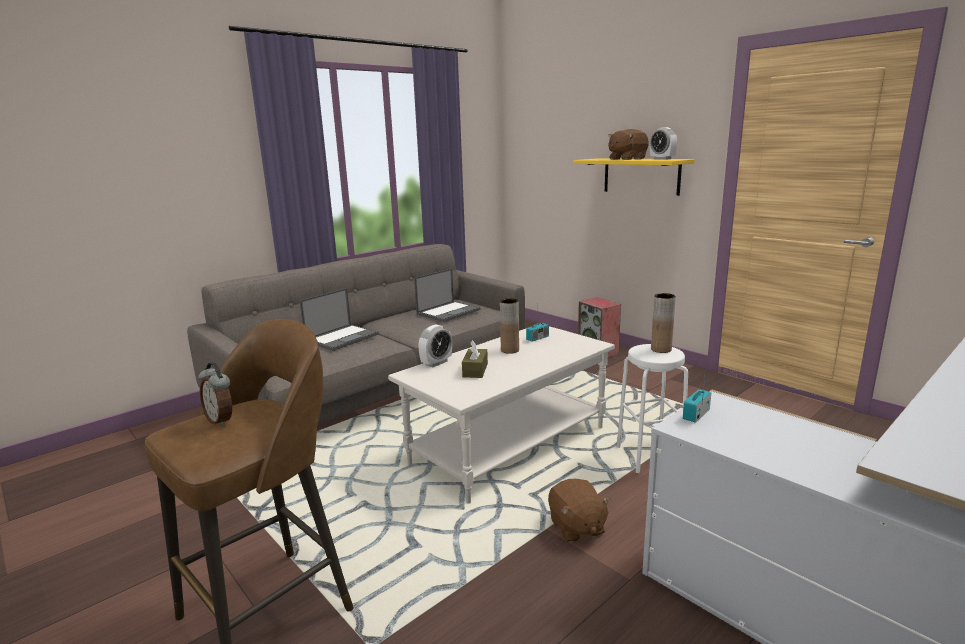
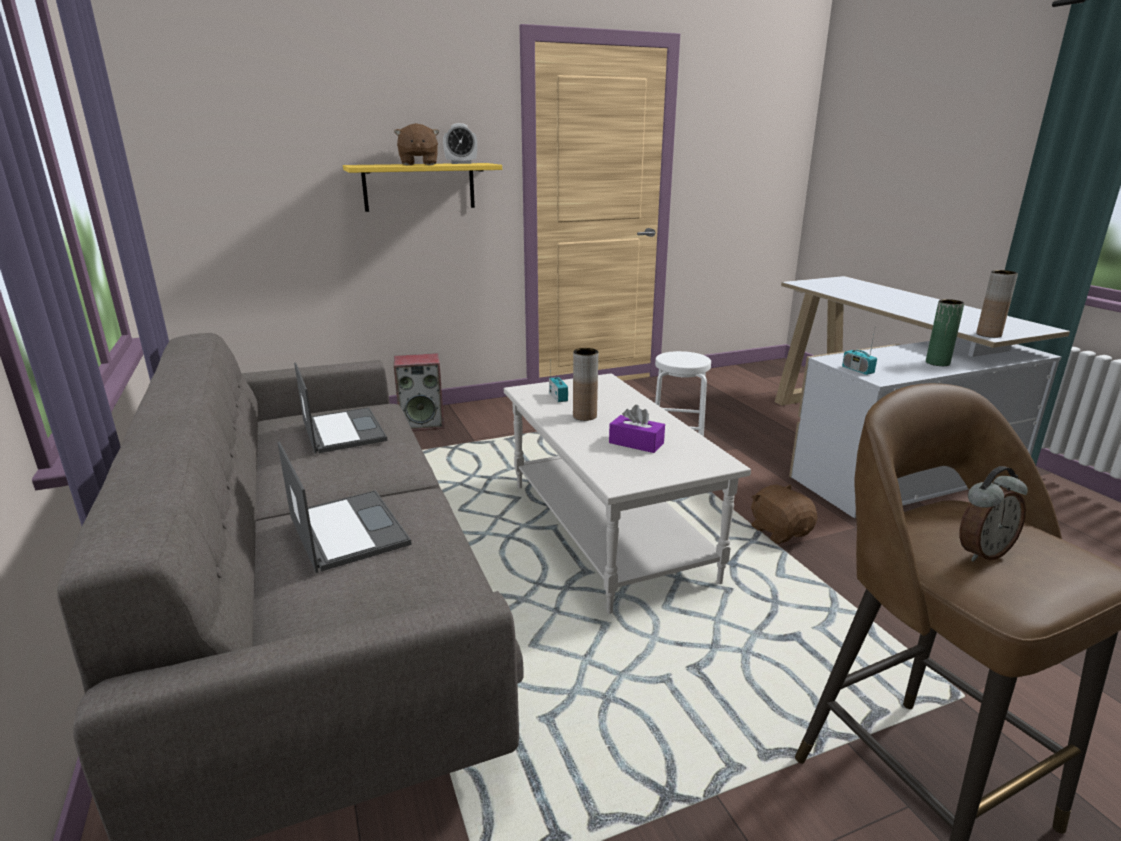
camera: 70 degrees left, 5 degrees up
alarm clock [418,324,452,367] -> none
brown tissue box [462,340,488,378] -> purple tissue box [609,405,665,453]
brown plush toy [548,479,611,543] -> brown plush toy turned 120 degrees counterclockwise [751,485,818,544]
brown vase [651,293,676,353] -> brown vase moved to [976,270,1018,338]
none -> green vase [926,299,964,366]

